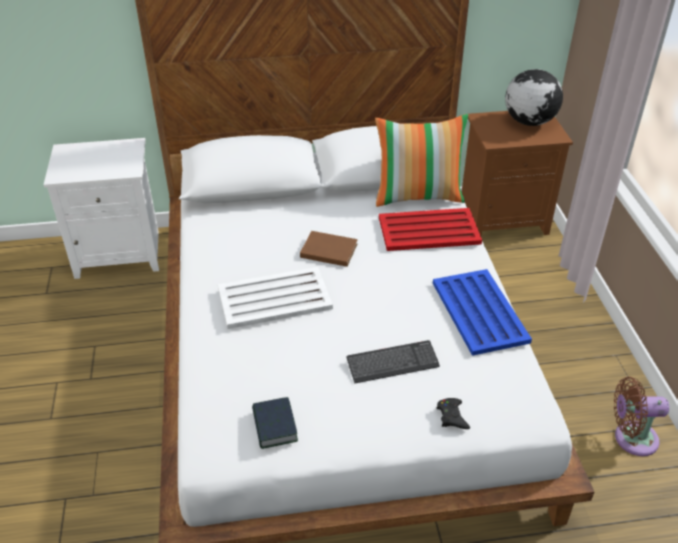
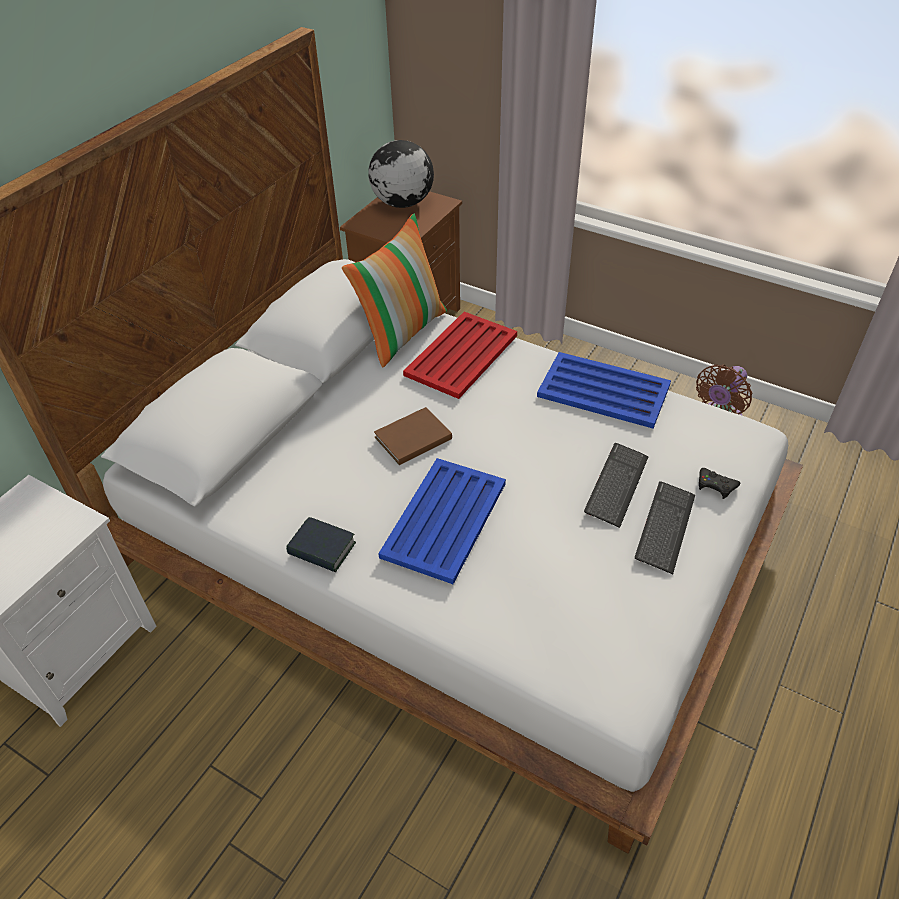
camera: 50 degrees left, 5 degrees up
white tray [218,267,333,329] -> blue tray [378,458,506,584]
book [252,397,298,449] -> book moved to [286,517,356,572]
none -> keyboard [635,481,695,574]

